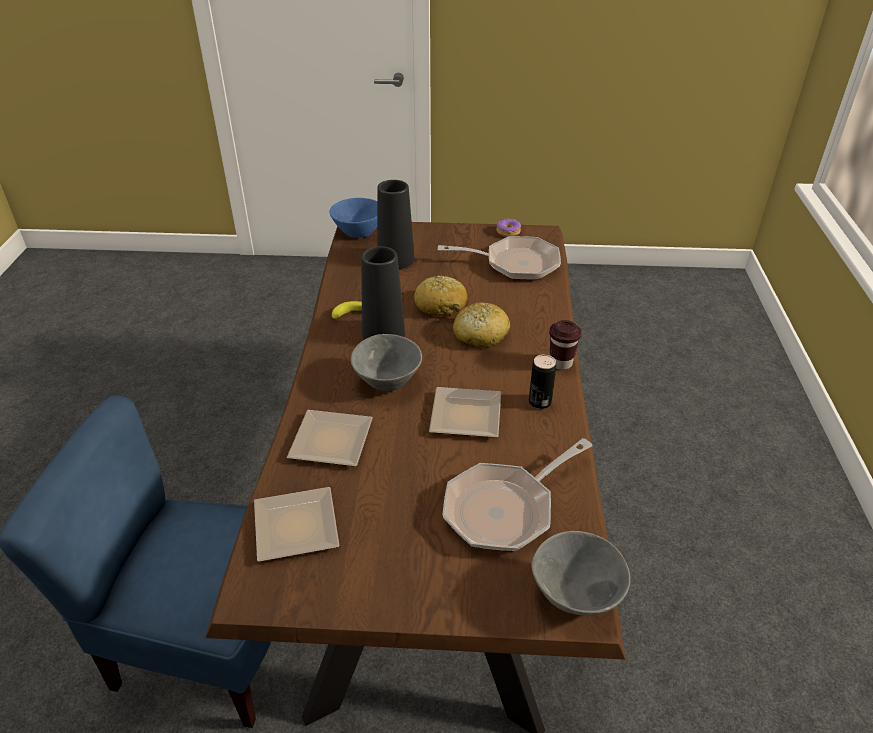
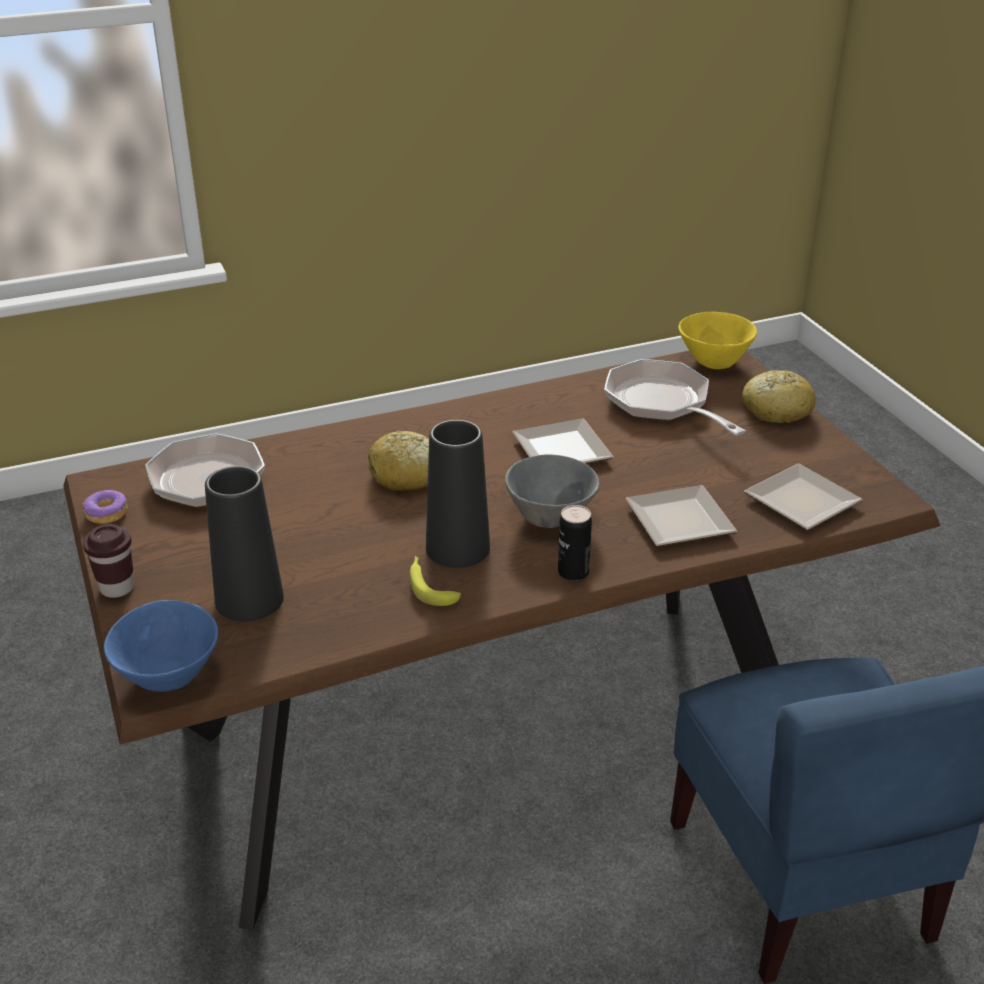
camera: 115 degrees left, 5 degrees down
bread [414,276,467,316] -> bread moved to [742,370,816,423]
frying pan [443,438,592,552] -> frying pan turned 150 degrees counterclockwise [604,359,746,435]
can [529,354,556,409] -> can moved to [558,505,592,581]
grey bowl [531,531,630,616] -> yellow bowl [678,312,757,369]
brown cup [549,320,582,370] -> brown cup moved to [83,524,134,598]

